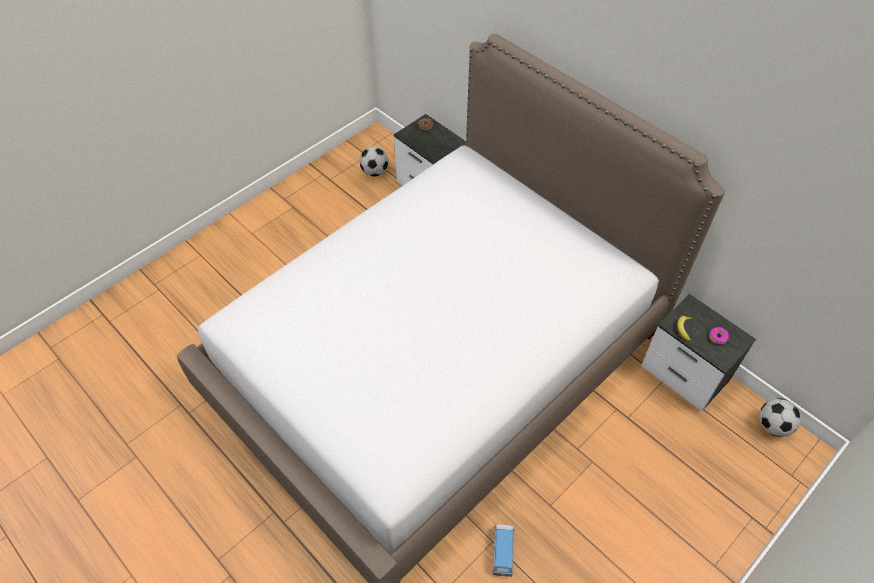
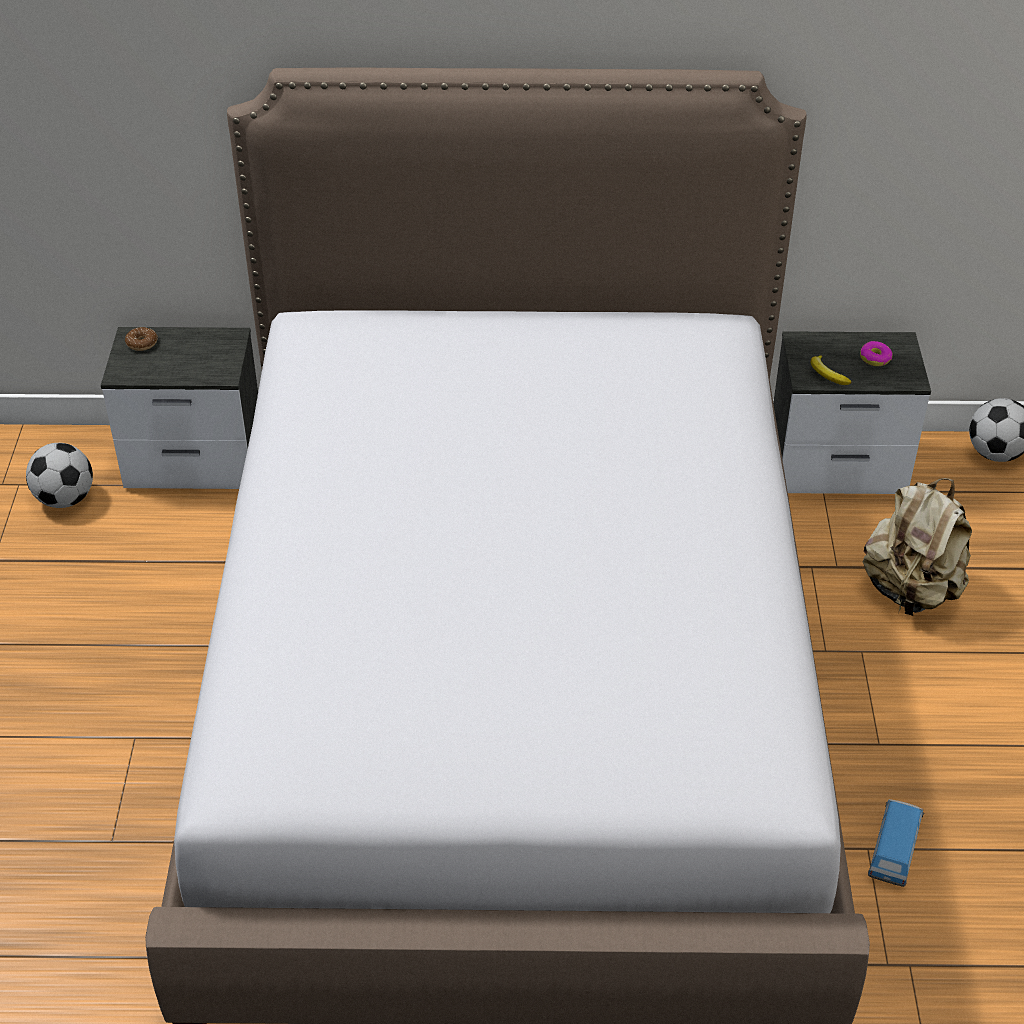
camera: 45 degrees left, 10 degrees down
toy car [492,524,515,577] -> toy car turned 60 degrees clockwise [868,799,924,887]
none -> beige backpack [863,478,972,616]

